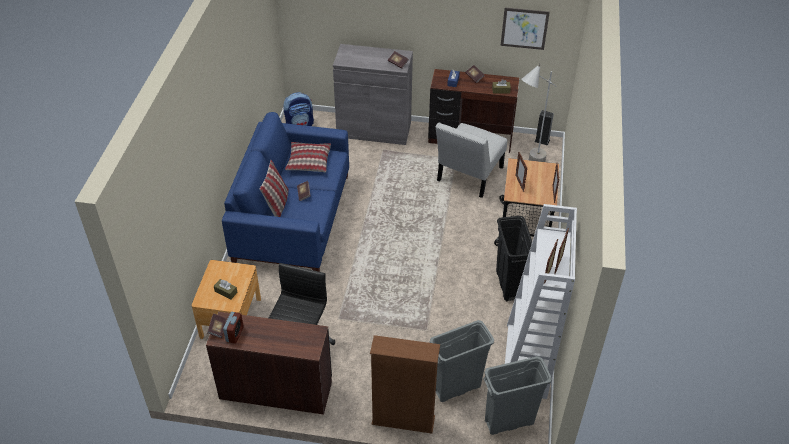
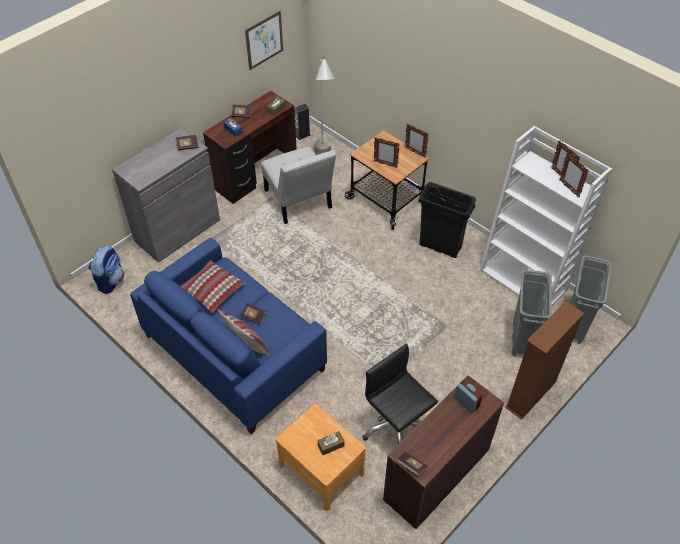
camera: 55 degrees left, 5 degrees up
alarm clock [223,312,244,344] -> alarm clock moved to [454,379,483,413]

